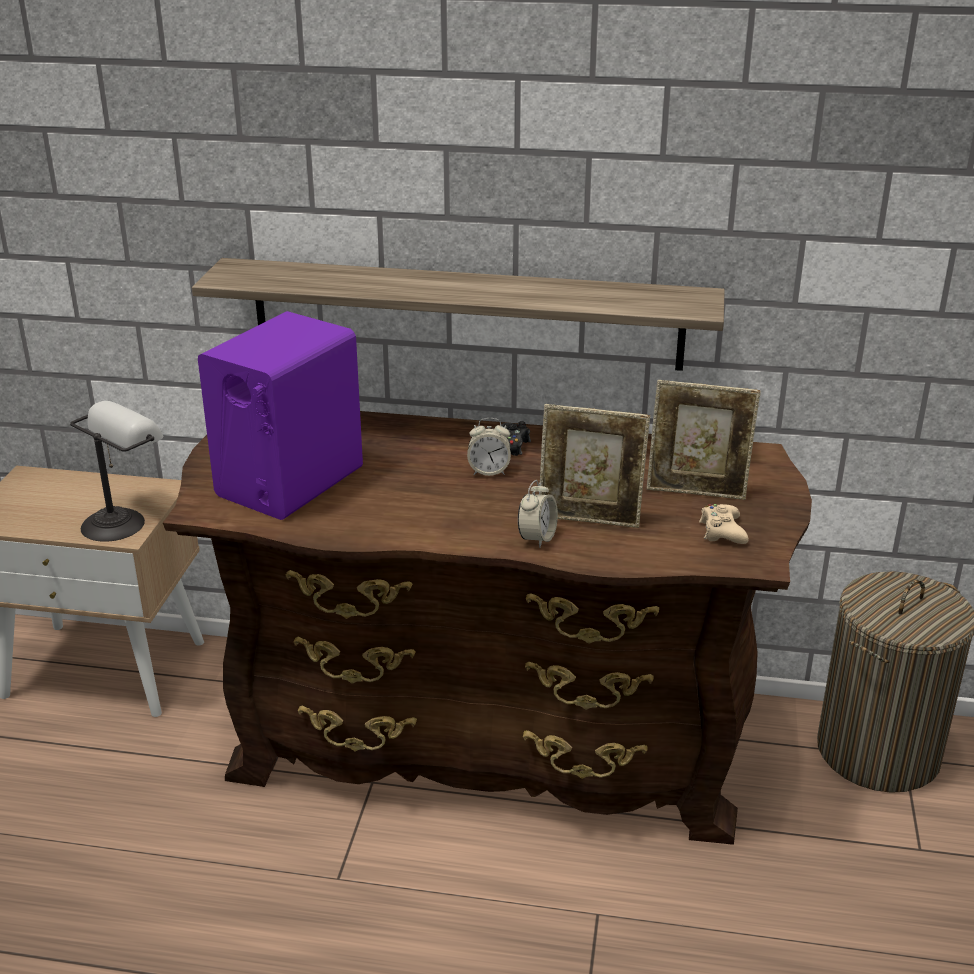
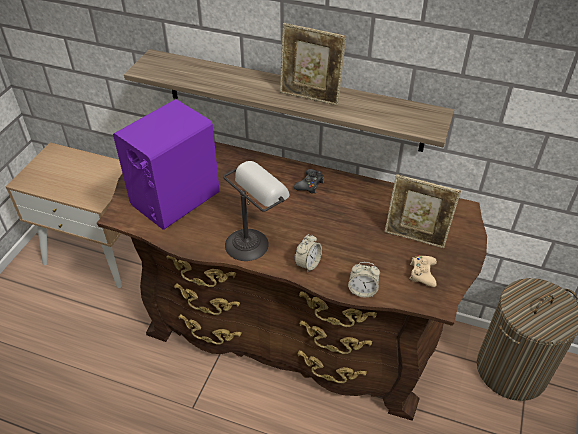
camera: 10 degrees right, 15 degrees up
table lamp [70,401,163,542] -> table lamp moved to [223,161,290,261]
alarm clock [467,418,511,476] -> alarm clock moved to [348,262,380,297]
picture frame [540,404,650,528] -> picture frame moved to [280,23,346,106]

